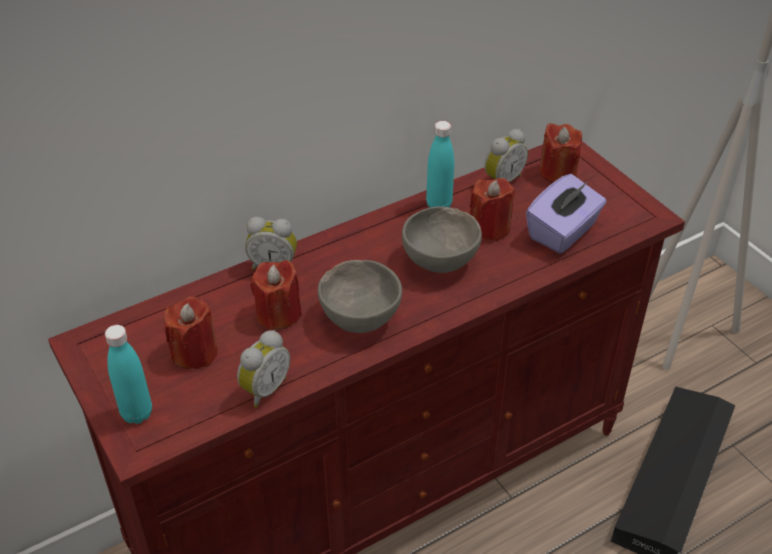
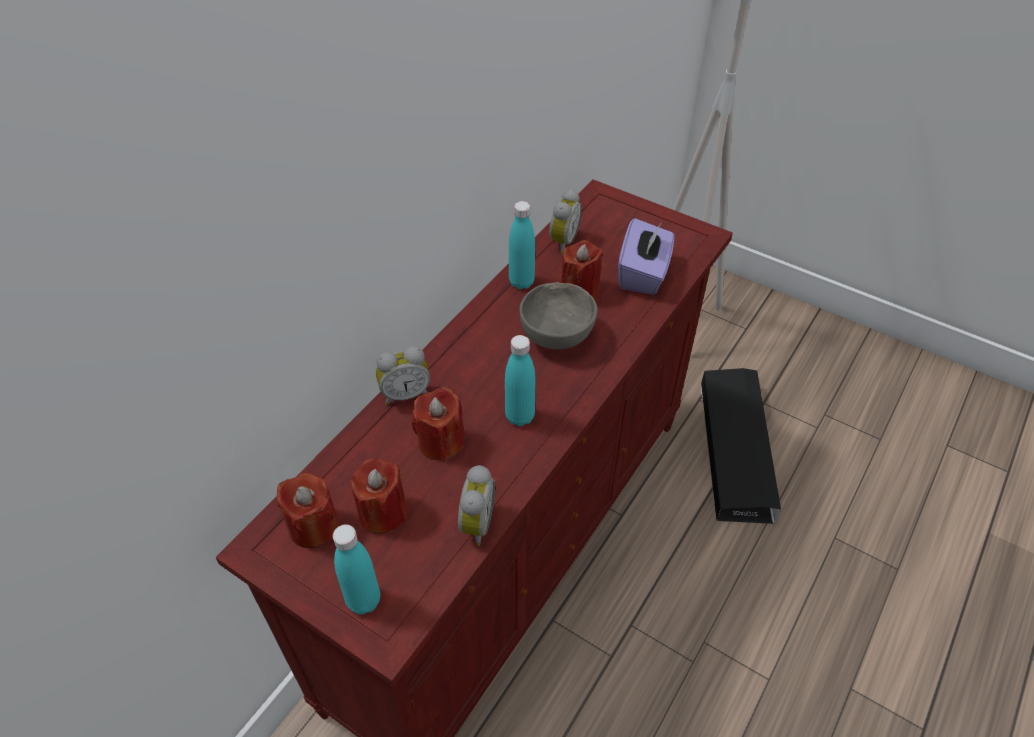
camera: 25 degrees left, 5 degrees up
grey bowl [318,260,402,333] -> turquoise bottle [505,335,536,426]
red candle [539,123,582,183] -> red candle moved to [277,473,339,548]

